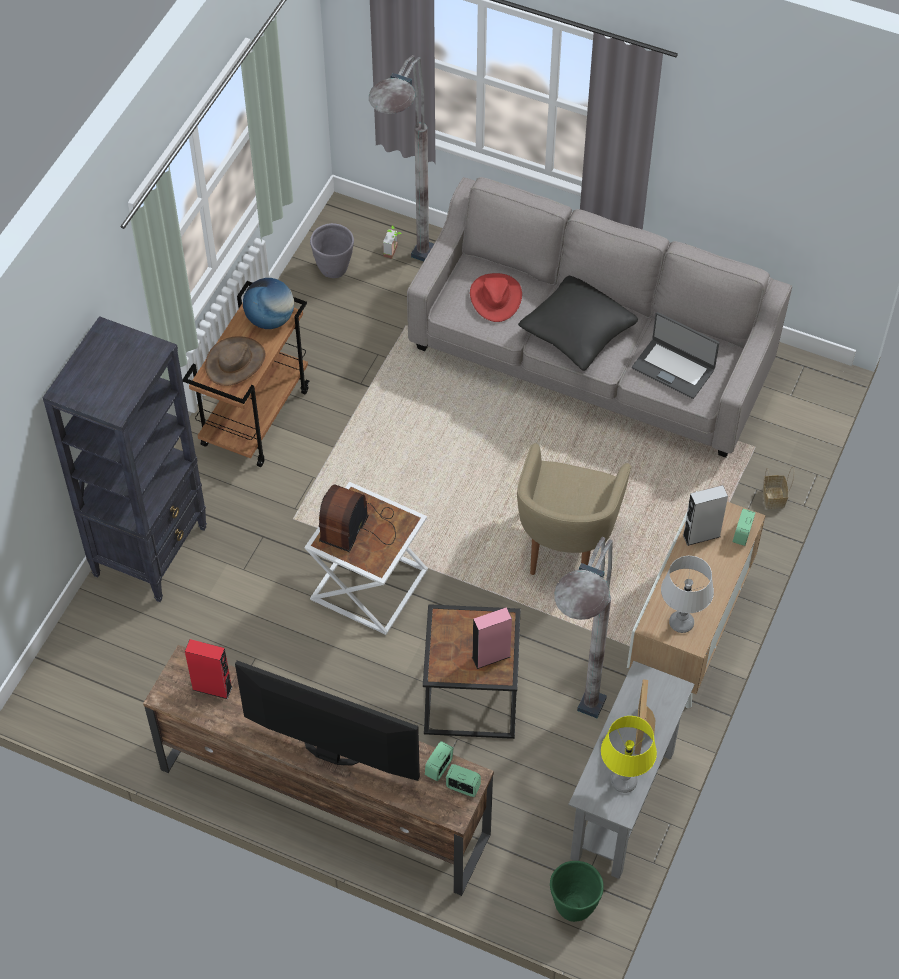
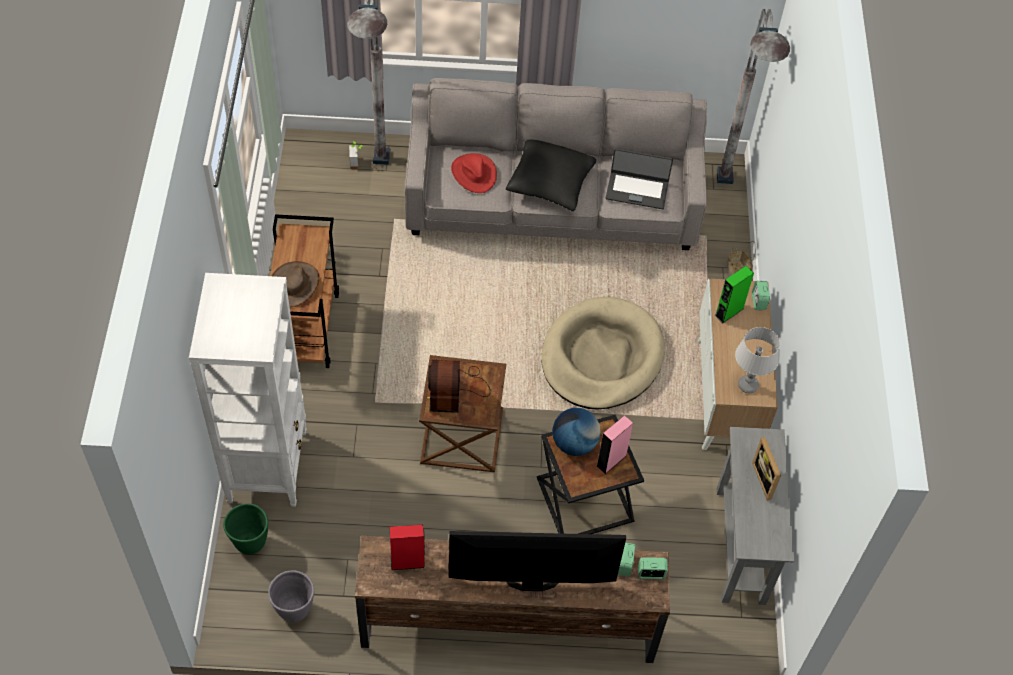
camera: 25 degrees left, 0 degrees up
black bookcase [43,316,207,602] -> white bookcase [189,273,307,507]
globe [243,278,294,329] -> globe moved to [552,408,601,456]
white side table [305,482,428,635] -> brown side table [419,355,506,472]
grey planter [310,223,354,278] -> grey planter moved to [268,570,314,622]
beige armchair [517,443,631,575] -> beige dog bed [542,297,665,409]
green planter [550,861,604,922] -> green planter moved to [223,504,268,555]
grey floor lamp [554,537,613,718] -> grey floor lamp moved to [717,9,790,184]
yellow table lamp [601,716,657,793] -> none
grey speaker [683,485,728,546] -> green speaker [715,266,754,323]

